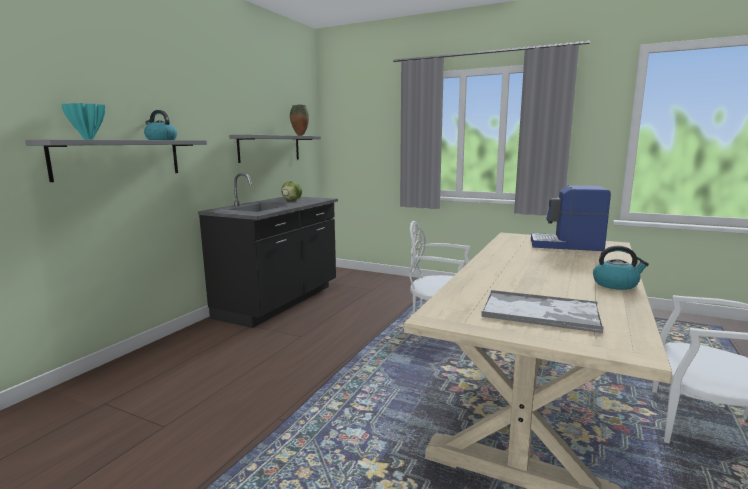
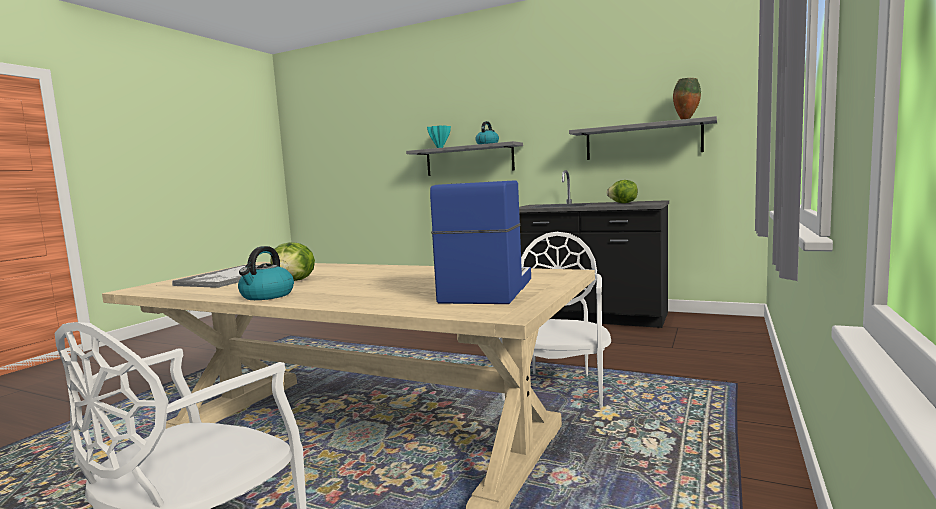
camera: 90 degrees right, 5 degrees down
none -> lettuce [271,242,315,281]

